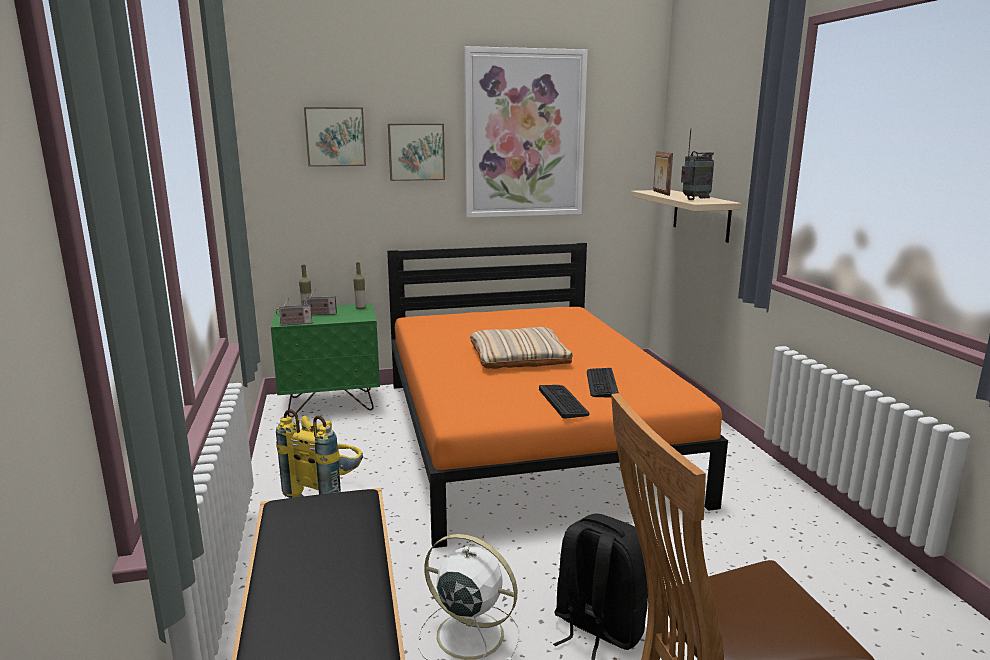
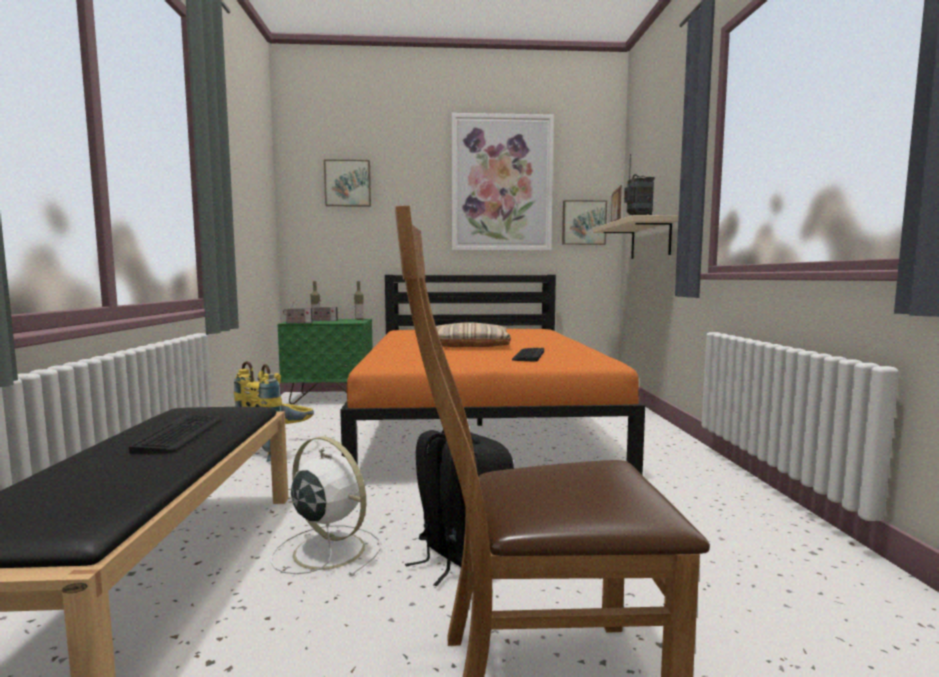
camera: 10 degrees right, 10 degrees down
picture [388,124,445,181] -> picture moved to [562,200,607,245]
keyboard [539,385,590,419] -> keyboard moved to [129,415,221,454]

